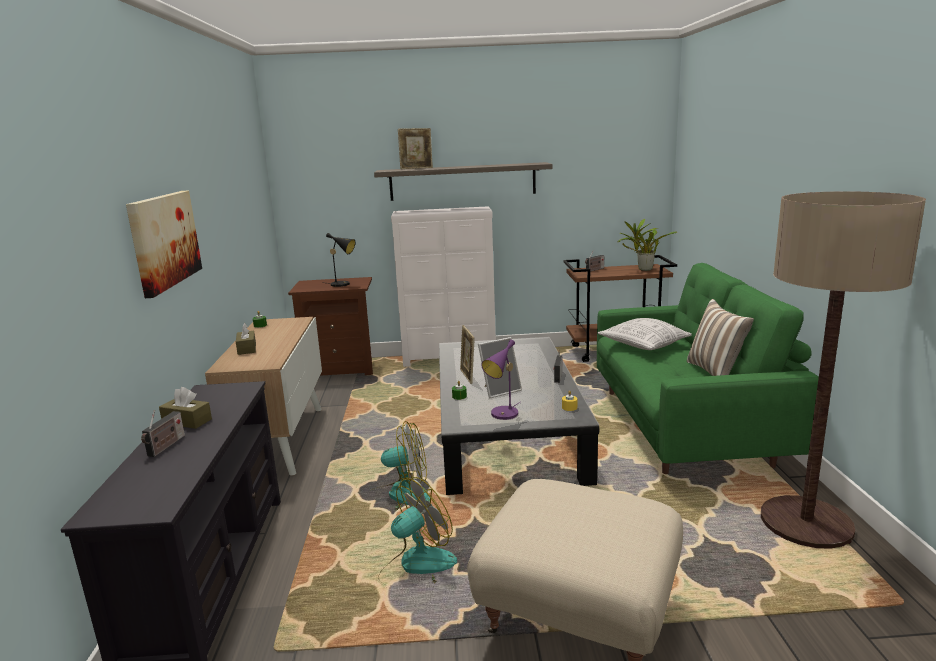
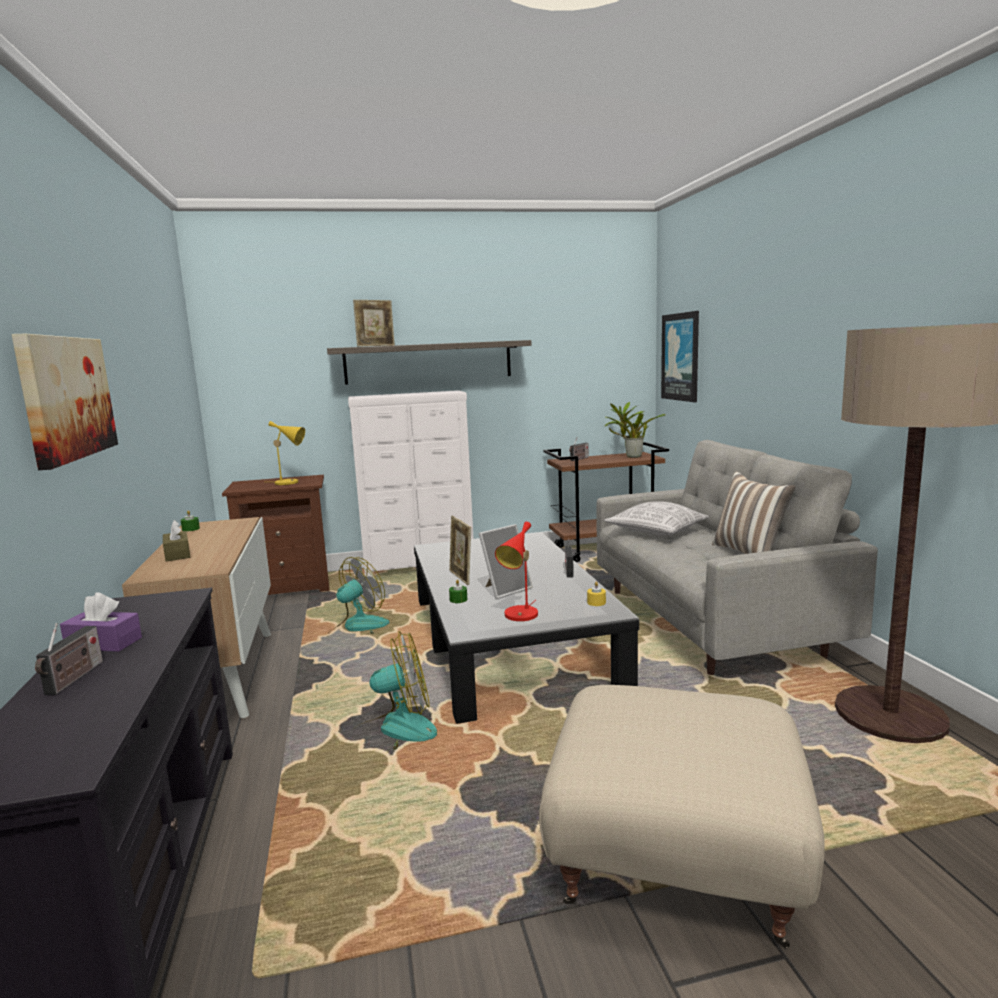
camera: 10 degrees left, 5 degrees down
brown tissue box [159,387,212,429] -> purple tissue box [60,592,142,652]
black table lamp [326,233,356,287] -> yellow table lamp [269,421,305,485]
fan [378,477,457,583] -> fan moved to [327,557,390,638]
purple table lamp [481,340,521,420] -> red table lamp [495,522,538,621]
green sofa [597,263,819,474] -> grey sofa [596,440,878,675]
none -> picture [661,311,699,402]

